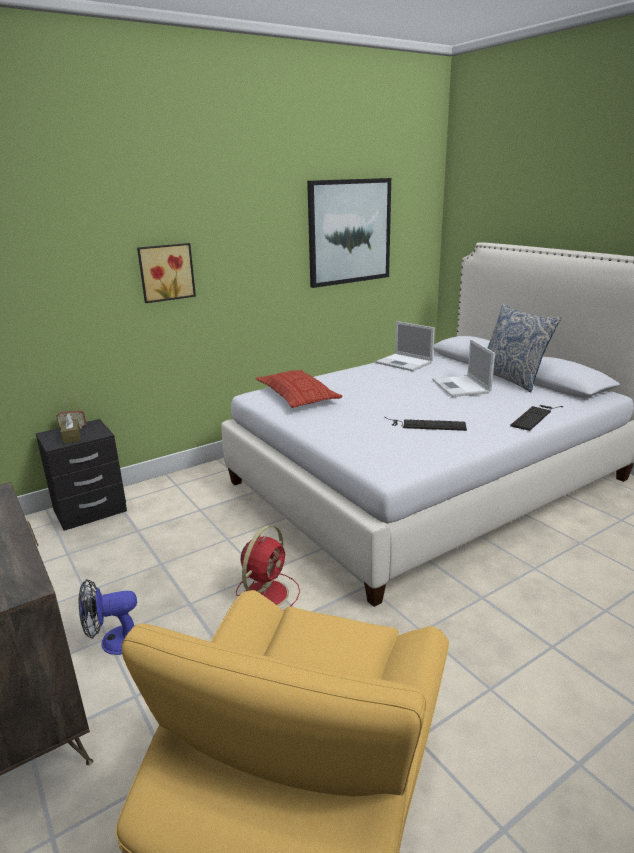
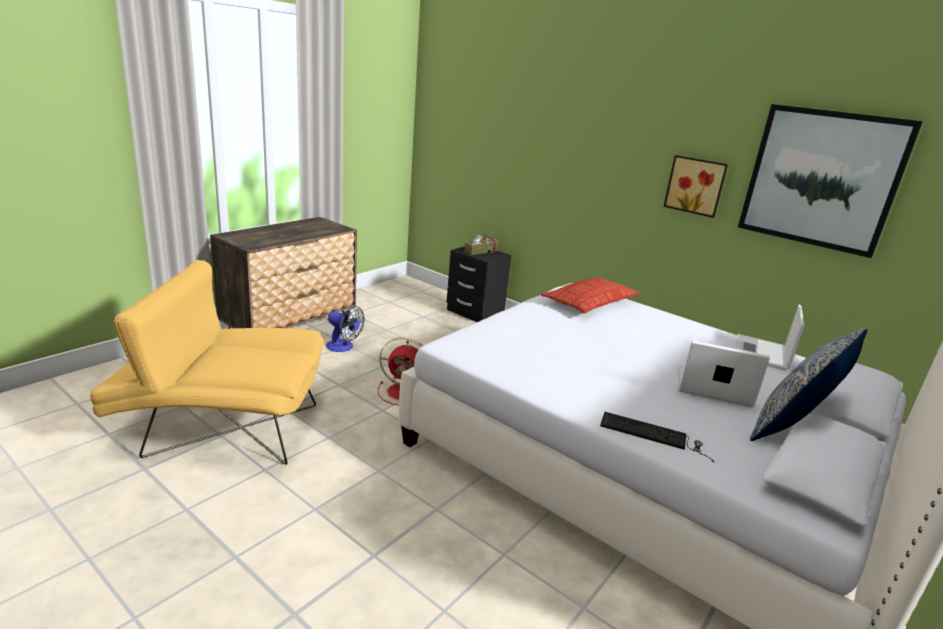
camera: 70 degrees right, 0 degrees up
fan [79,579,137,655] -> fan turned 150 degrees clockwise [326,306,364,352]
picture [137,243,196,303] -> picture moved to [663,155,728,218]
keyboard [385,417,467,431] -> none
laptop [432,339,495,397] -> laptop turned 45 degrees clockwise [678,340,770,408]

